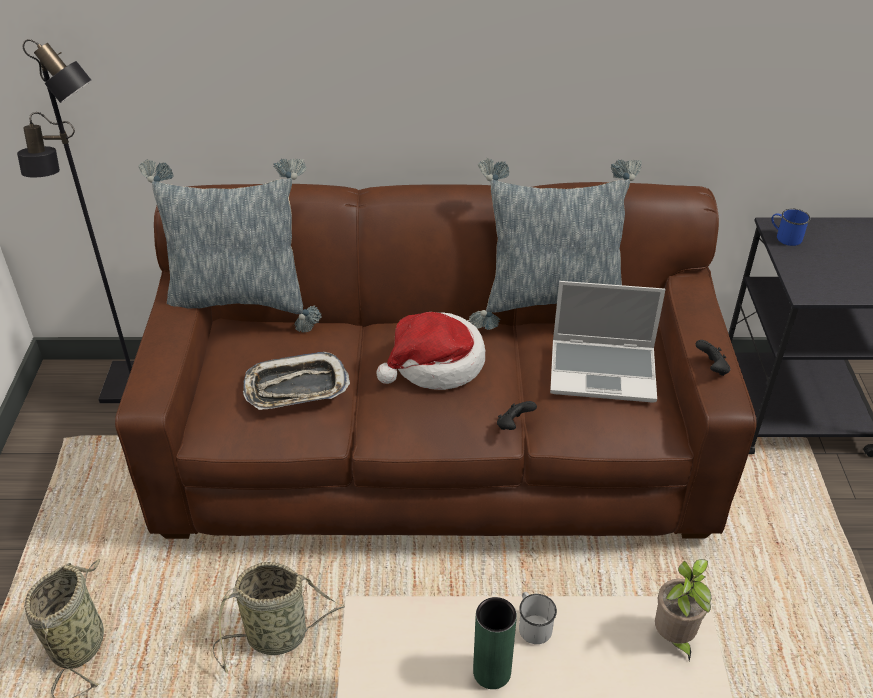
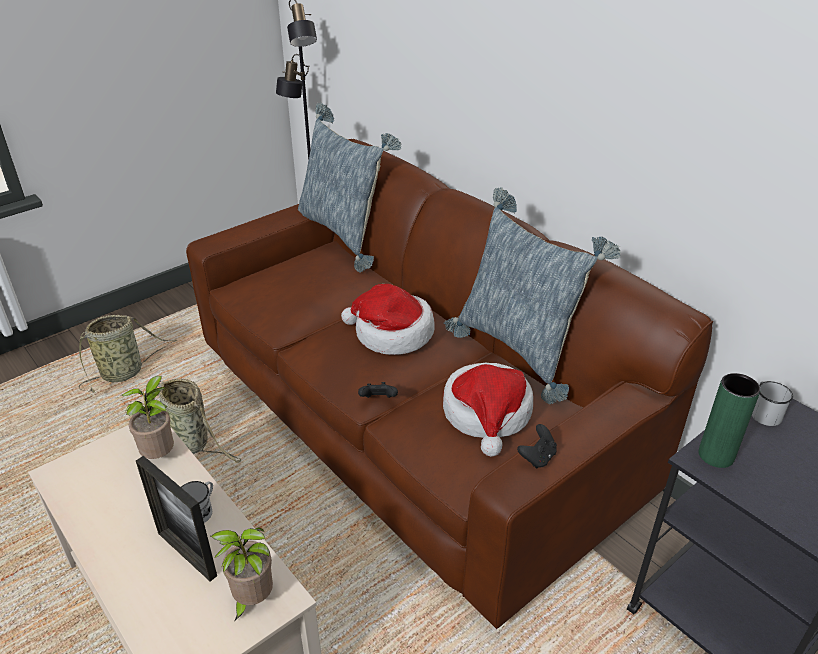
camera: 50 degrees right, 5 degrees down
tray [243,352,350,410] -> none
green vase [473,597,517,689] -> green vase moved to [698,373,761,468]
laptop [550,281,666,402] -> hat [443,363,533,457]
blue mug [771,209,810,246] -> white mug [752,381,793,426]
none -> potted plant [122,376,174,459]
none -> picture frame [136,456,217,582]

